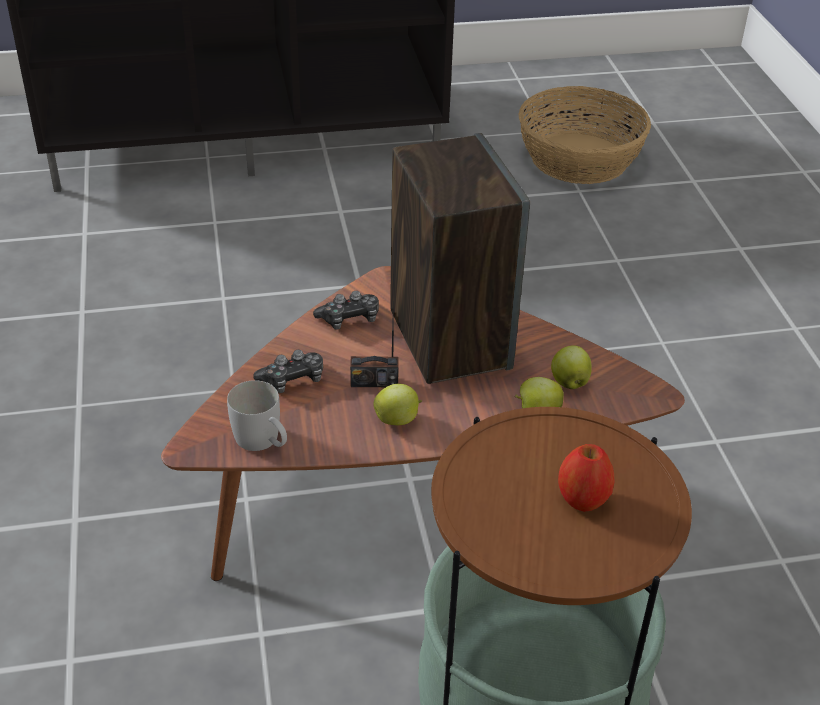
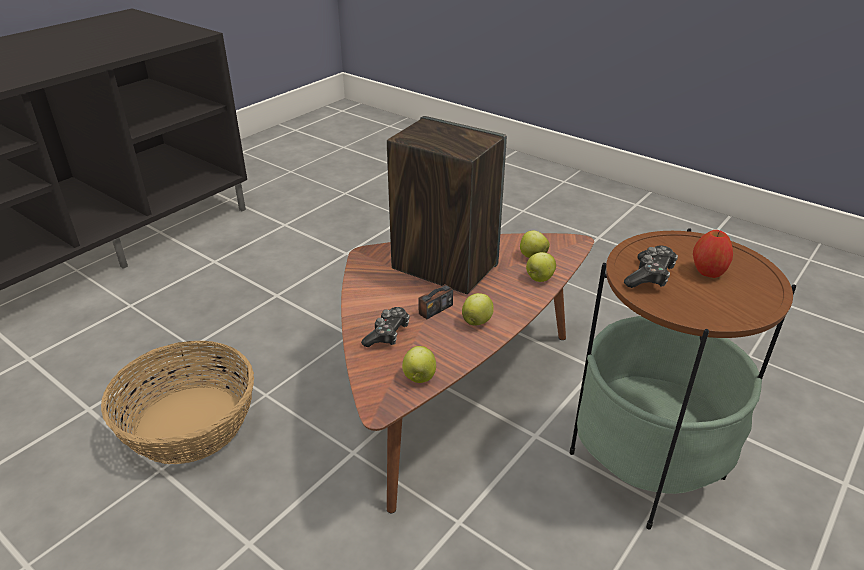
camera: 40 degrees left, 5 degrees down
white mug [227,380,287,451] -> apple [402,346,436,383]
game controller [313,291,379,330] -> game controller moved to [624,246,678,288]
basket [519,86,651,184] -> basket moved to [101,341,254,464]

